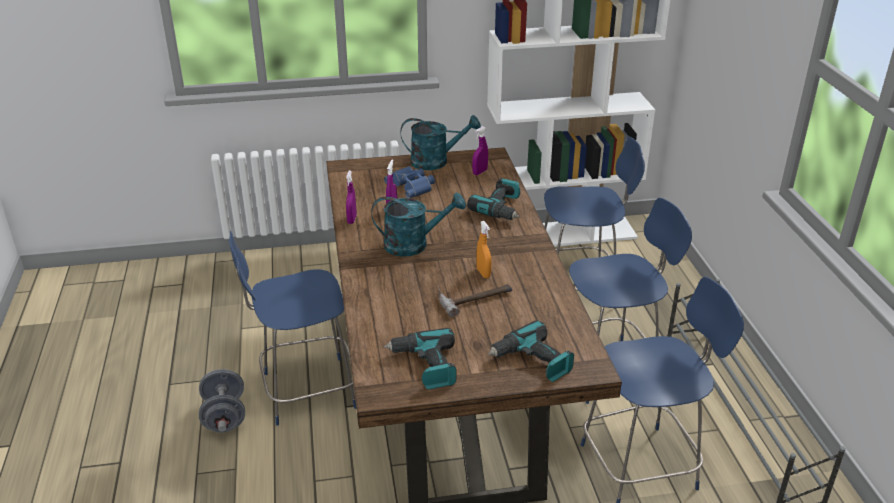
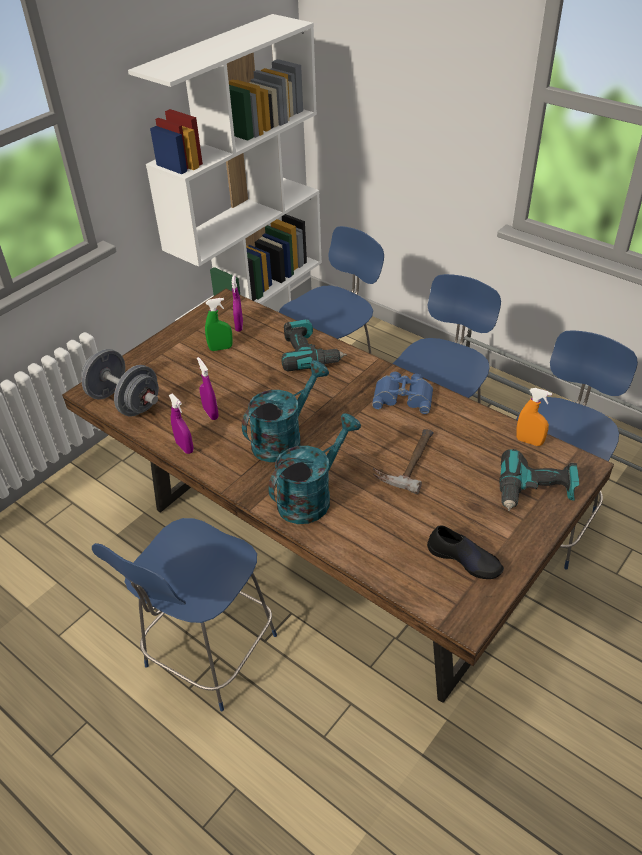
camera: 40 degrees left, 10 degrees up
grey dumbbell [199,369,245,433] -> grey dumbbell moved to [81,349,159,417]
power drill [383,328,457,389] -> black shoe [427,525,504,579]
blue binoculars [384,166,435,199] -> blue binoculars moved to [372,372,433,414]
turquoise watering can [400,115,481,170] -> turquoise watering can moved to [268,413,361,524]
orange spray bottle [477,221,492,278] -> orange spray bottle moved to [516,388,552,446]
none -> green spray bottle [205,298,233,351]

